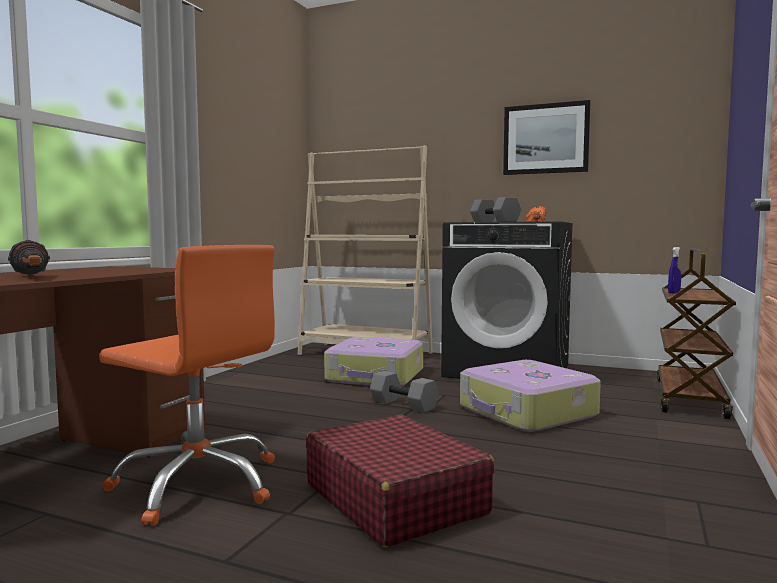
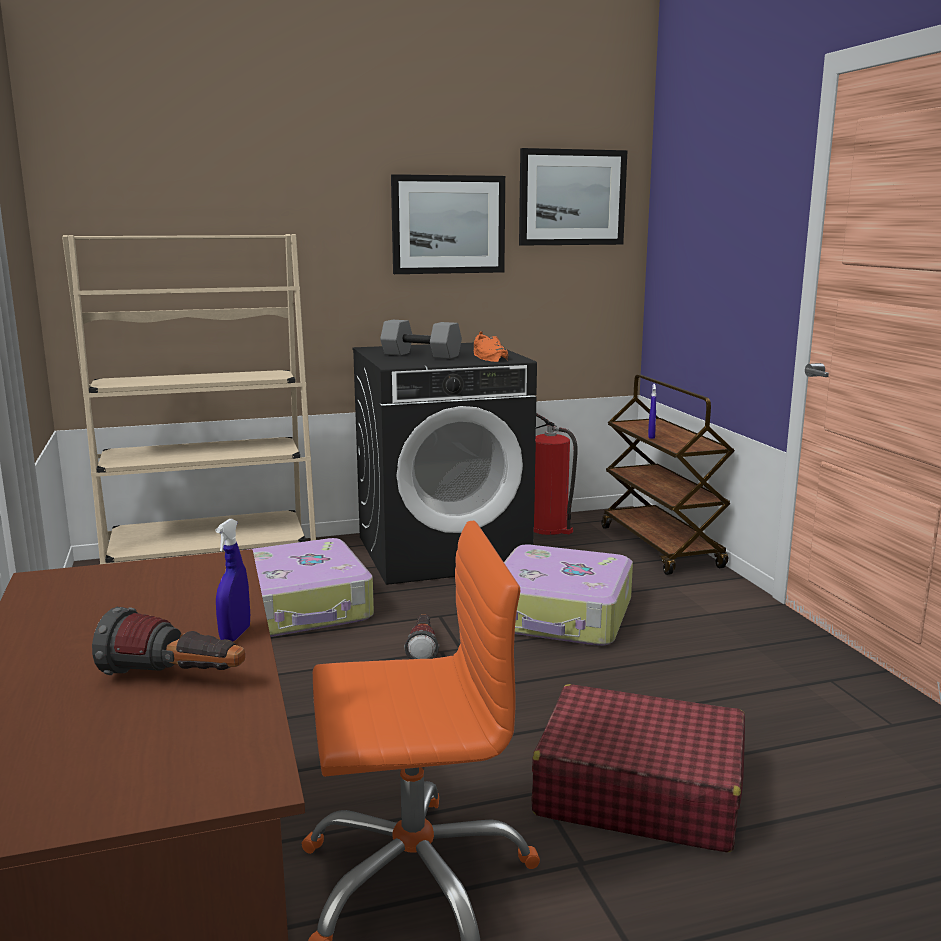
camera: 40 degrees left, 10 degrees up
grey dumbbell [370,371,439,413] -> flashlight [404,614,440,659]
none -> blue spray bottle [216,519,250,642]
none -> picture [519,148,628,245]
none -> fire extinguisher [534,413,578,535]

